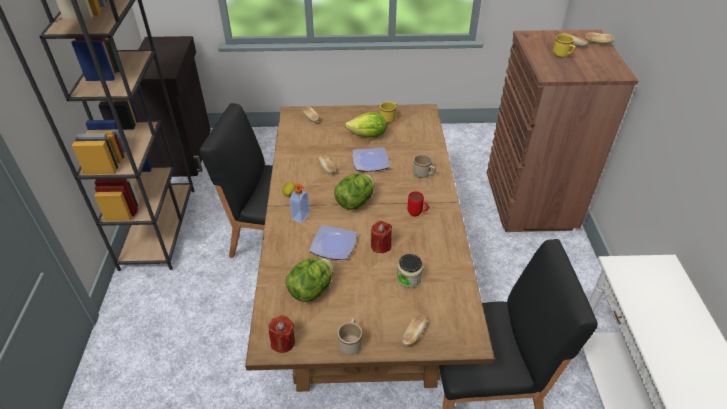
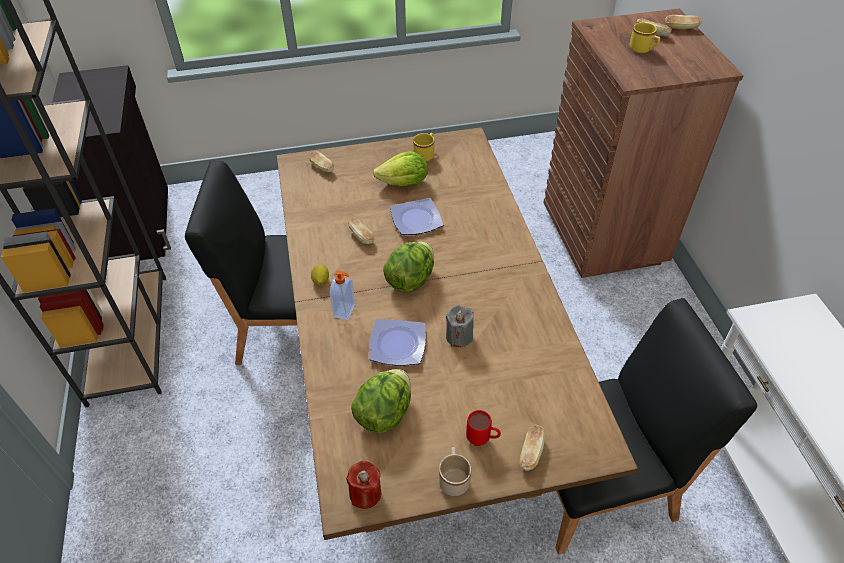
camera: 10 degrees left, 5 degrees up
red candle [371,221,392,253] -> grey candle [446,305,474,347]
jar [397,254,423,288] -> none
red mug [407,191,429,217] -> red mug moved to [466,410,501,446]
beige mug [413,154,435,178] -> none

